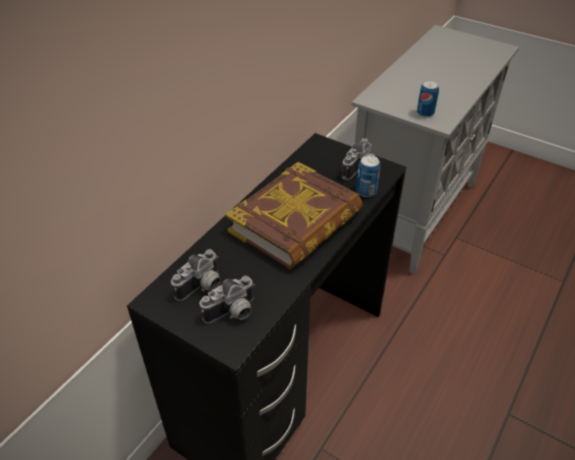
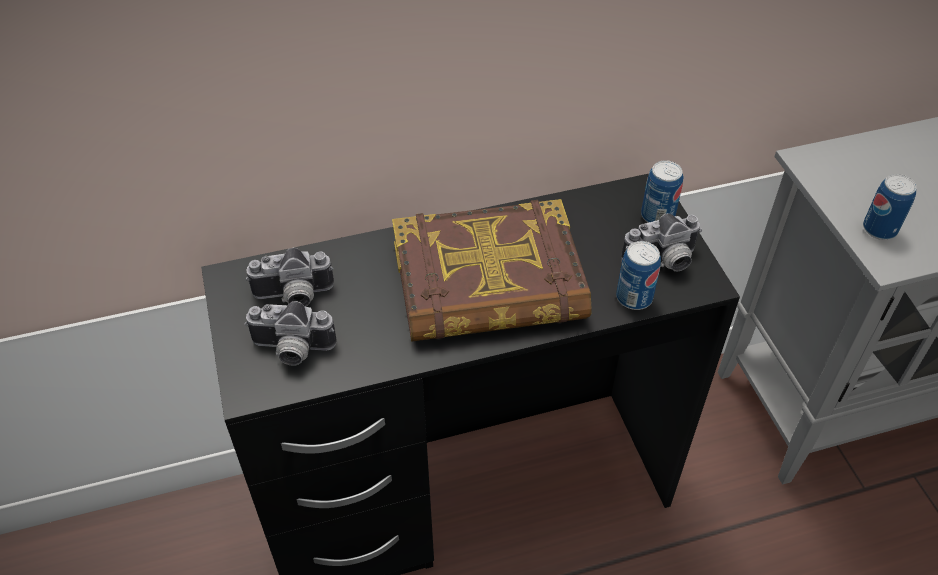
camera: 40 degrees right, 5 degrees up
none -> can [641,160,683,223]

